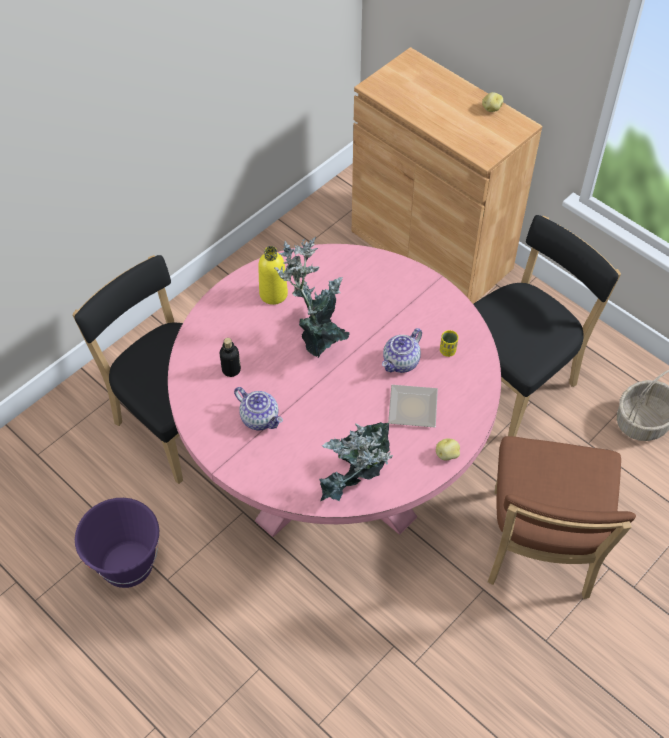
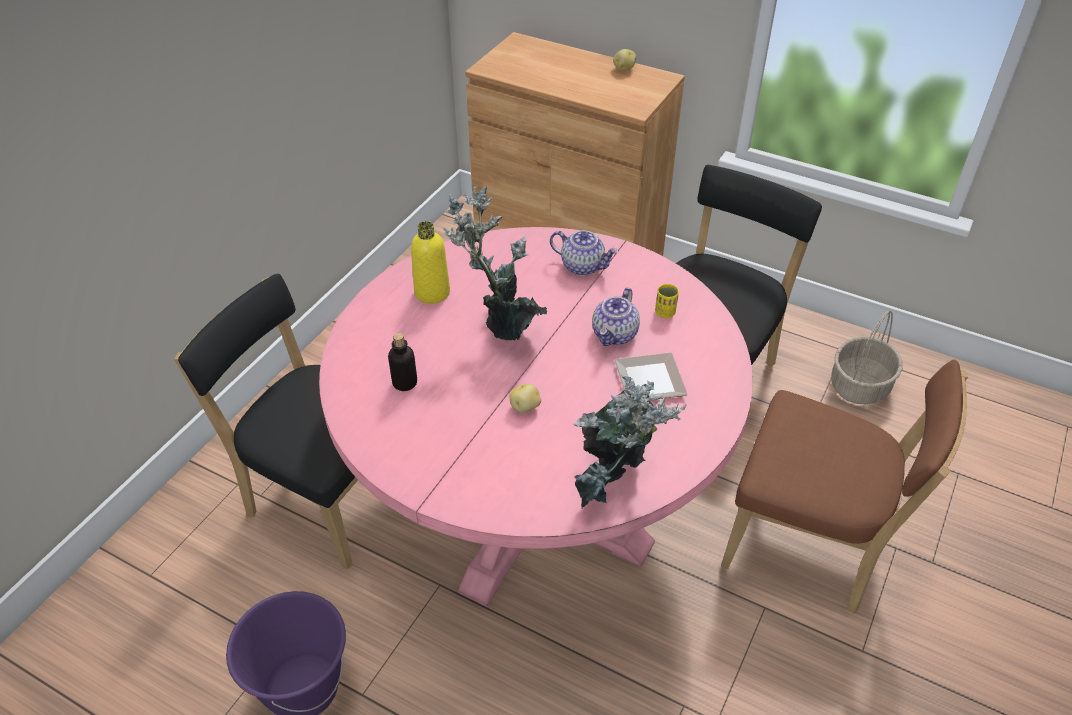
camera: 15 degrees left, 10 degrees down
teapot [234,387,283,430] -> teapot moved to [550,230,618,276]
potato [436,438,460,460] -> potato moved to [510,384,541,413]
brown chair [488,436,636,599] -> brown chair turned 60 degrees counterclockwise [721,359,968,614]

